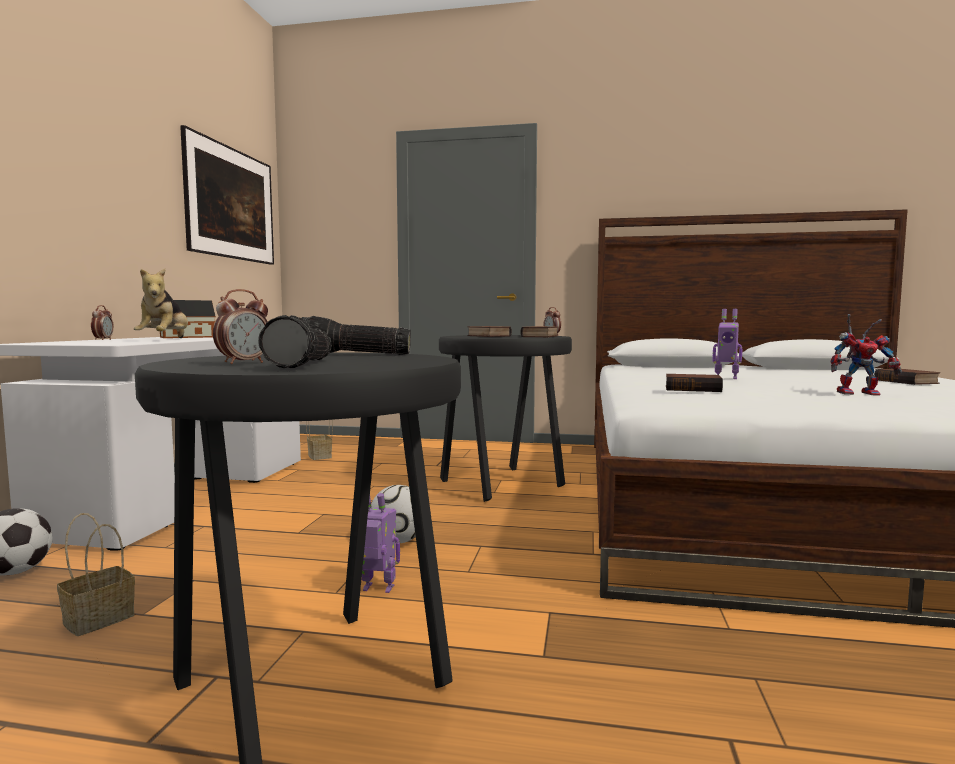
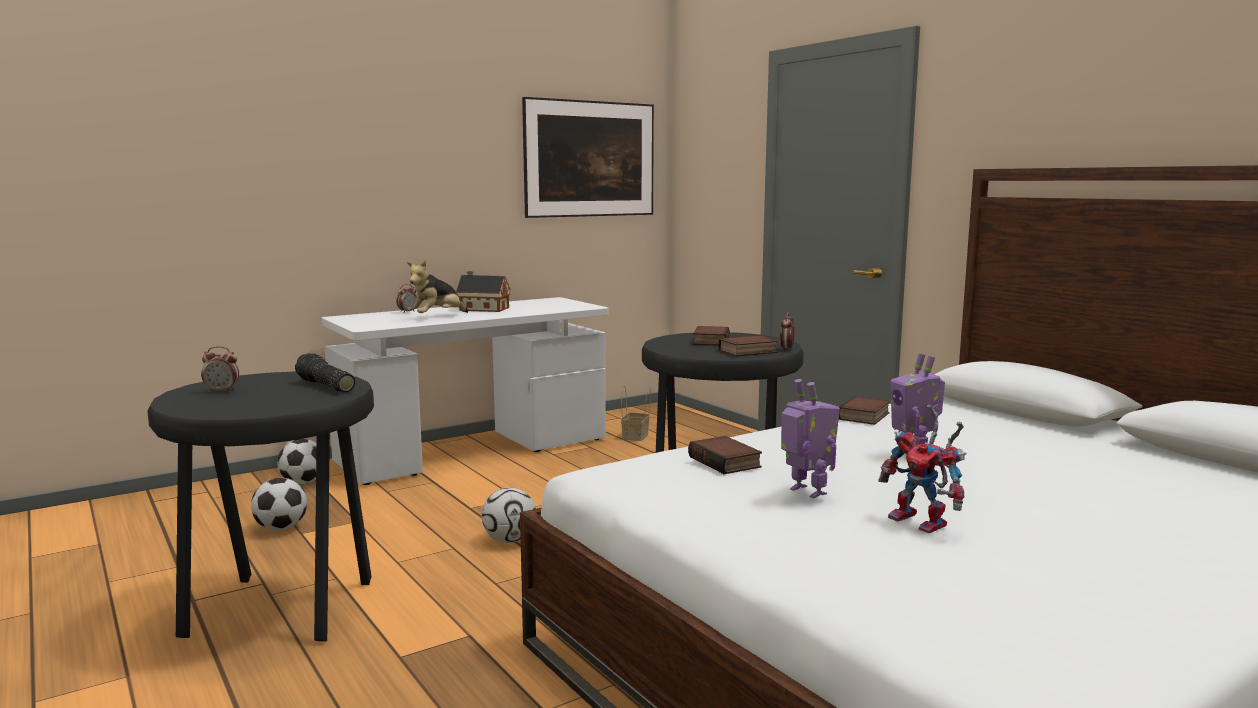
camera: 45 degrees right, 5 degrees up
basket [57,513,135,636] -> football [251,478,307,531]
flashlight [258,315,332,369] -> none
toy robot [362,493,400,593] -> toy robot moved to [781,379,840,498]
book [874,369,940,385] -> book moved to [839,396,890,425]

